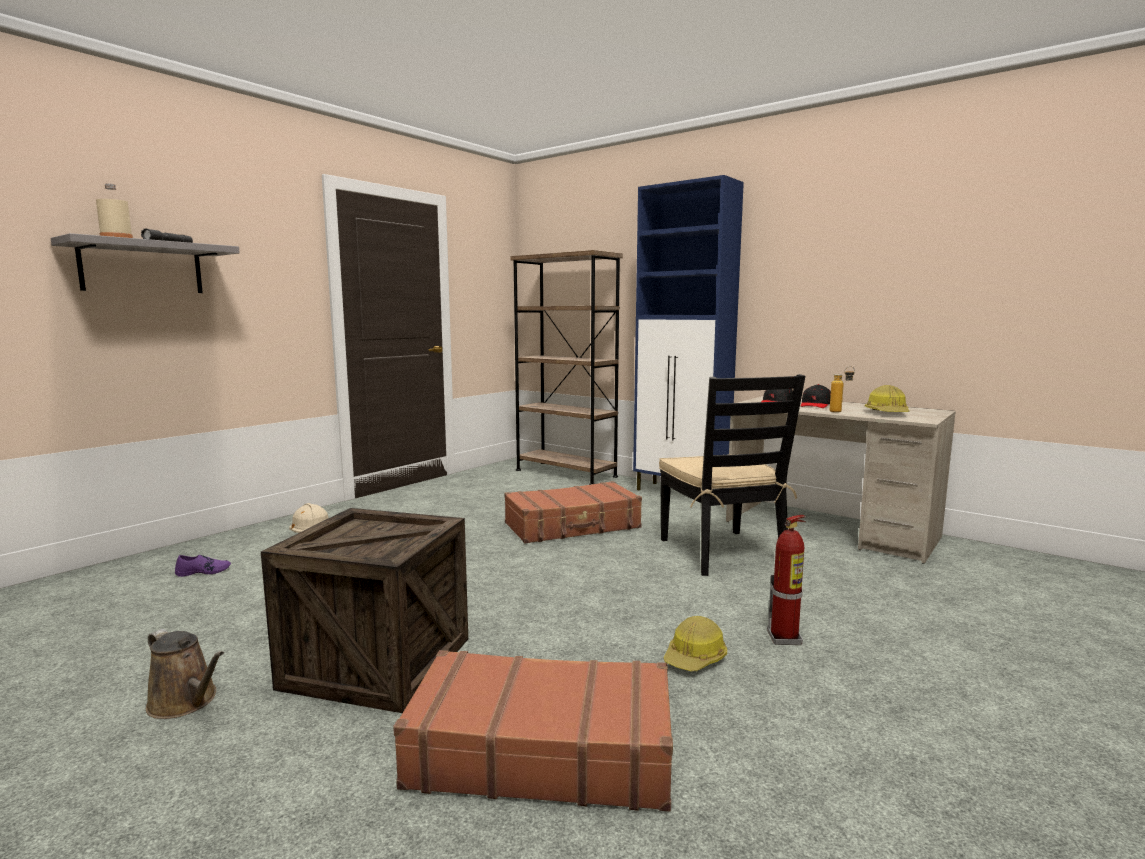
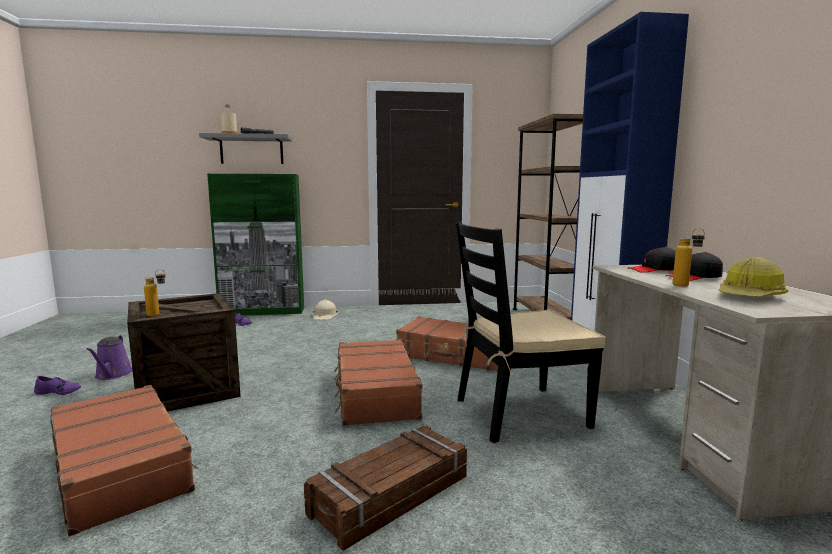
camera: 45 degrees right, 0 degrees up
brown watering can [146,629,224,719] -> purple watering can [86,335,133,380]
black chair [659,374,805,576] -> black chair turned 45 degrees clockwise [456,222,606,443]
hard hat [664,616,727,672] -> none
fire extinguisher [767,515,806,645] -> crate [304,426,467,550]
none -> purple shoe [34,376,81,395]
none -> bottle [144,269,166,317]
none -> green cabinet [207,174,304,315]
none -> brown suitcase [334,339,423,426]

